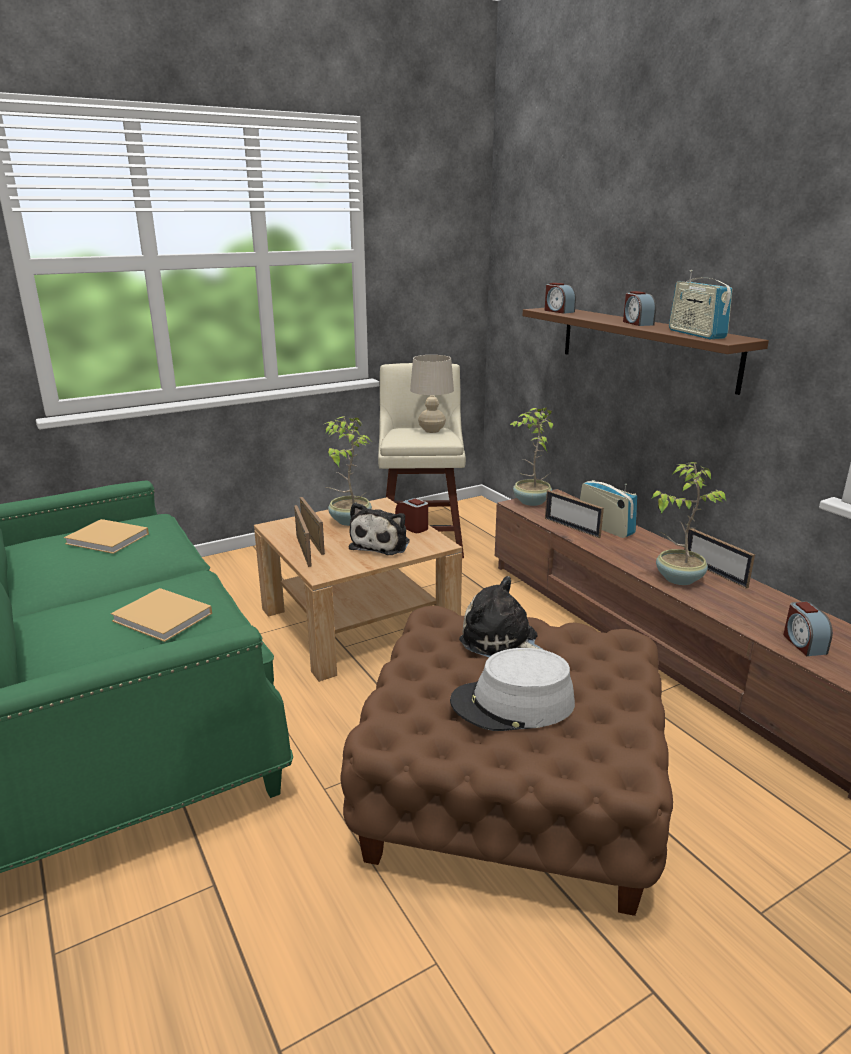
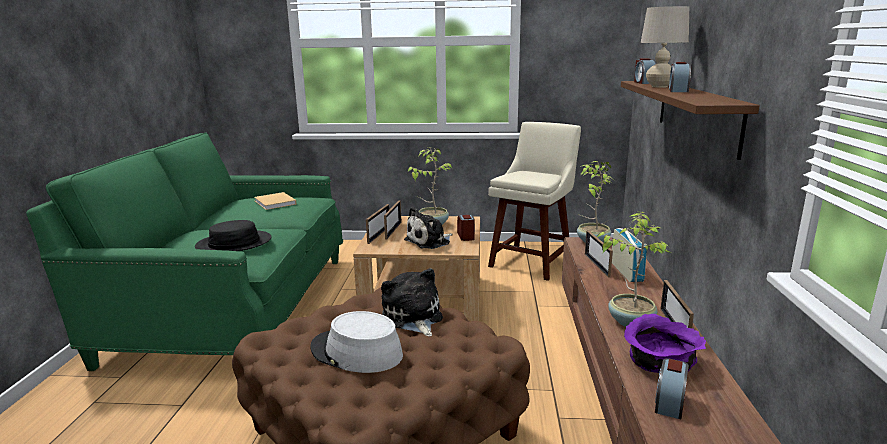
camera: 35 degrees right, 5 degrees down
beige book [111,588,212,642] -> black hat [195,220,272,251]
beige table lamp [410,355,454,433] -> beige table lamp moved to [641,6,689,88]
radio [669,270,733,339] -> none
none -> purple bowl [624,314,706,373]

